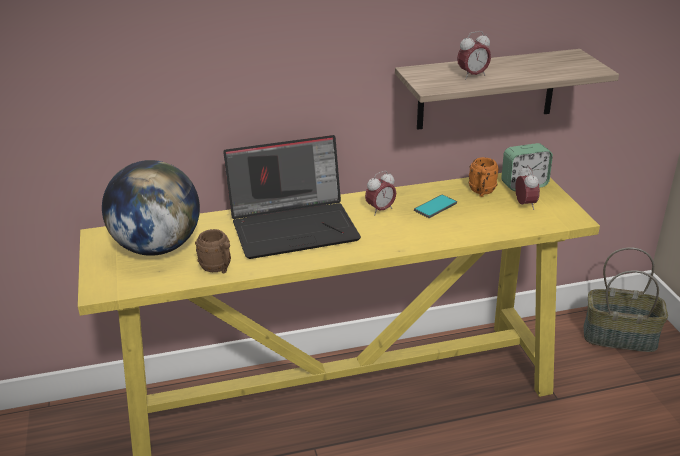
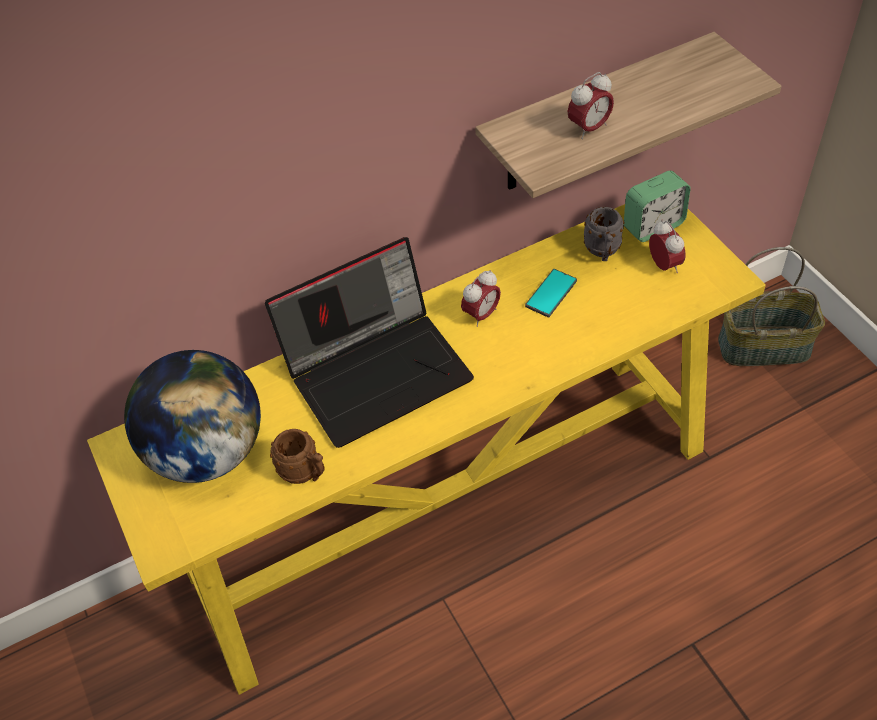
camera: 10 degrees left, 20 degrees up
orange mug [468,157,499,197] -> grey mug [584,207,624,261]

